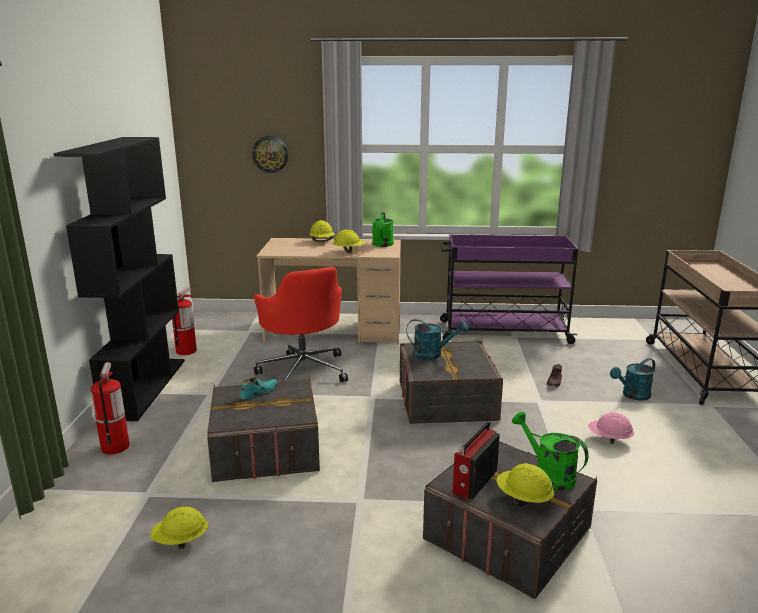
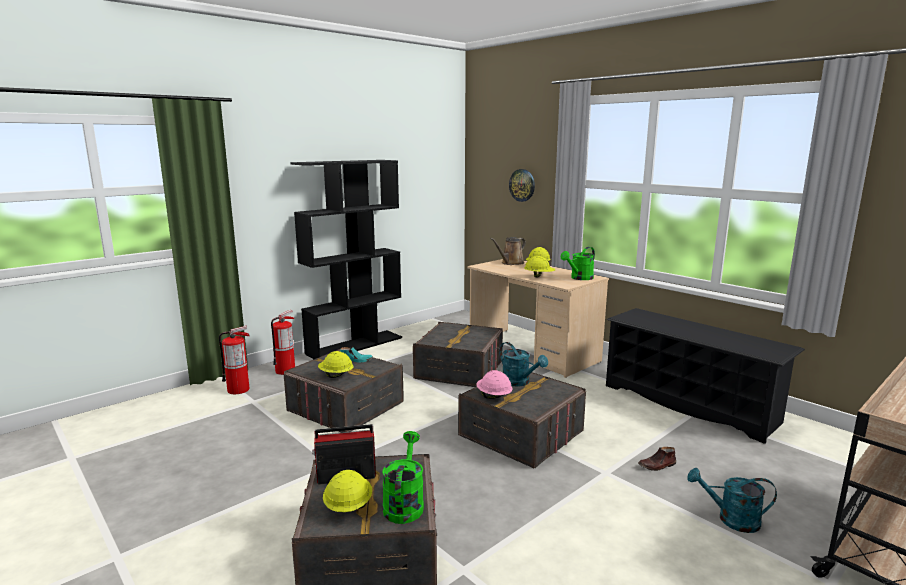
camera: 45 degrees right, 5 degrees down
yellow hard hat [150,507,208,549] -> yellow hard hat moved to [318,351,353,378]
fire extinguisher [172,287,197,355] -> fire extinguisher moved to [219,326,250,394]
red office chair [254,267,348,382] -> grey storage box [413,322,503,387]
purple cart [440,235,578,344] -> black shoe rack [606,308,805,444]
pink hard hat [588,413,634,444] -> pink hard hat moved to [476,370,512,399]
none -> brown watering can [490,237,526,265]

